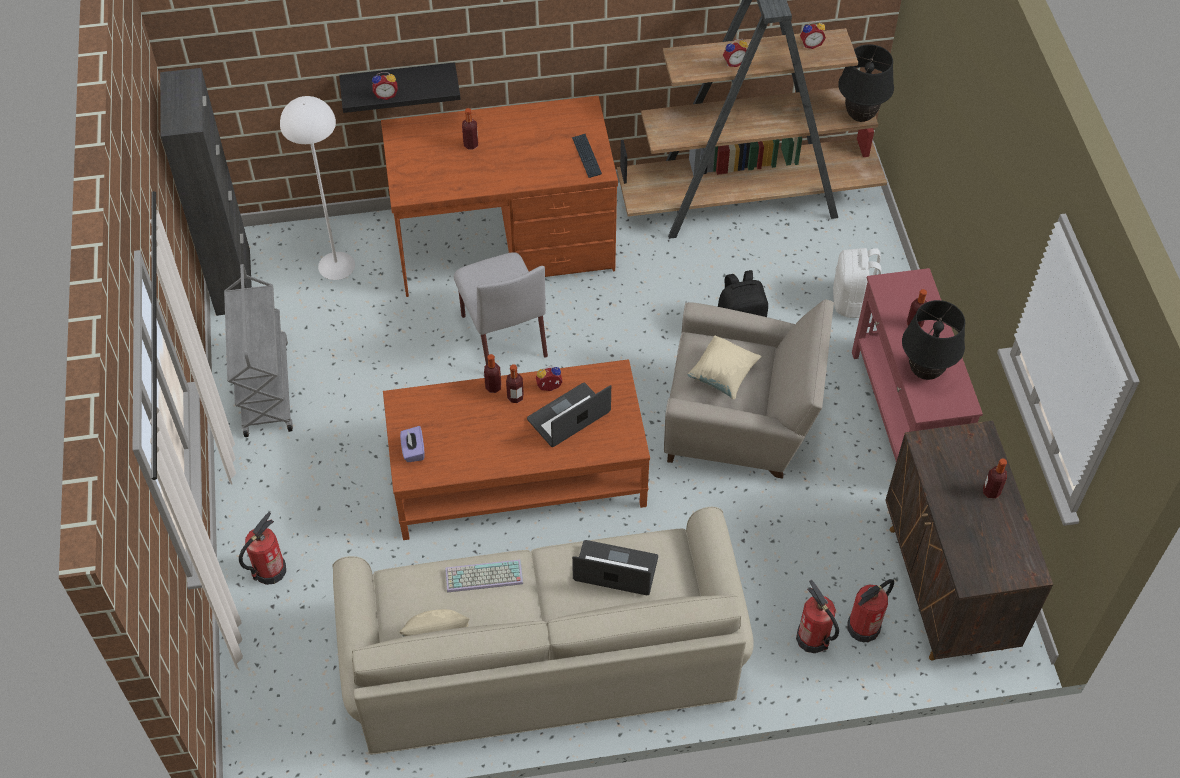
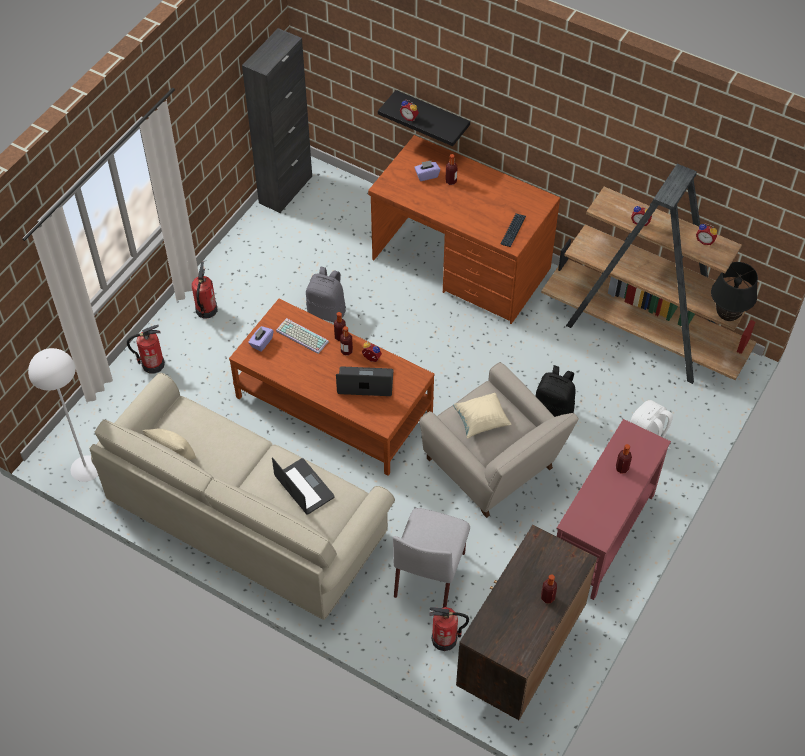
camera: 40 degrees right, 0 degrees up
grey cart [224,264,293,437] -> none
white floor lamp [280,96,355,280] -> white floor lamp moved to [28,348,98,482]
keyboard [445,560,523,593] -> keyboard moved to [276,318,329,354]
grey chair [454,253,548,365] -> grey chair moved to [393,508,470,608]
fire extinguisher [796,580,839,653] -> fire extinguisher moved to [192,262,217,319]
black table lamp [902,300,965,380] -> none
none -> grey backpack [306,267,346,322]
none -> purple tissue box [414,160,440,181]

